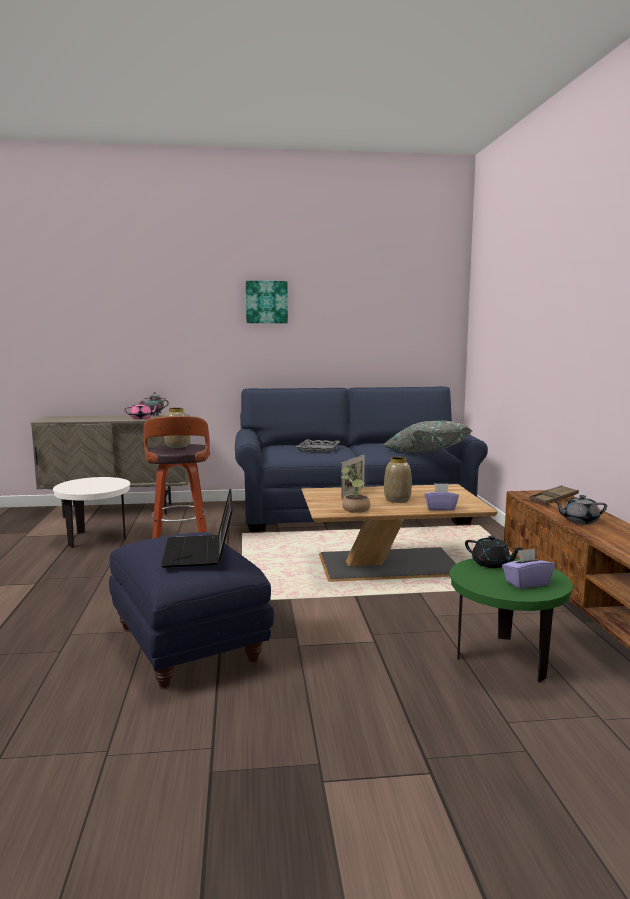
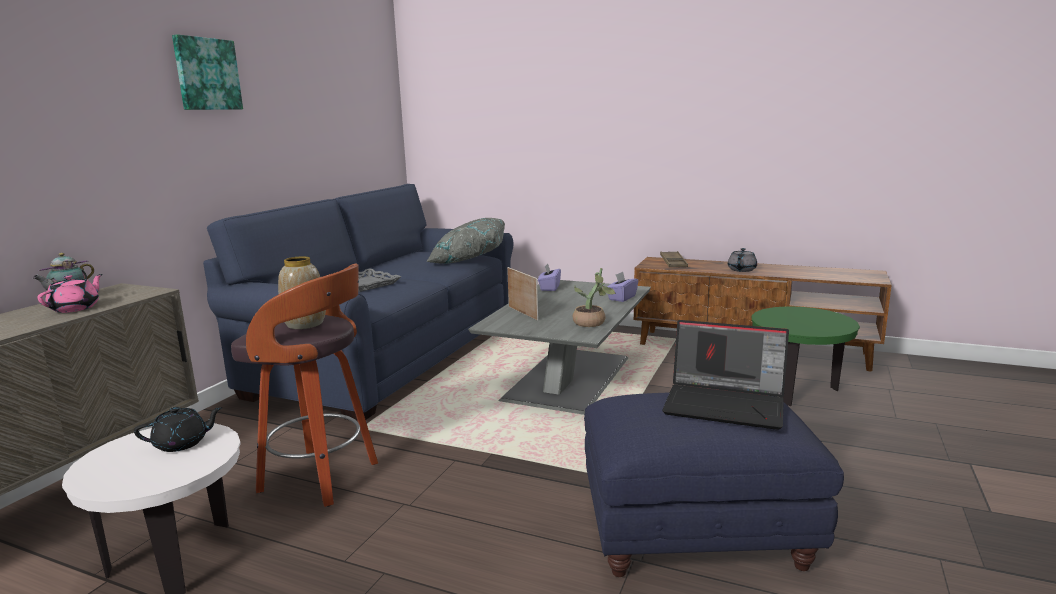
camera: 60 degrees left, 5 degrees up
brown coffee table [301,484,498,582] -> grey coffee table [468,280,651,415]
vase [384,457,412,503] -> none
black teapot [465,536,524,568] -> black teapot moved to [134,407,223,452]
purple tissue box [502,548,555,589] -> purple tissue box moved to [538,264,561,291]

